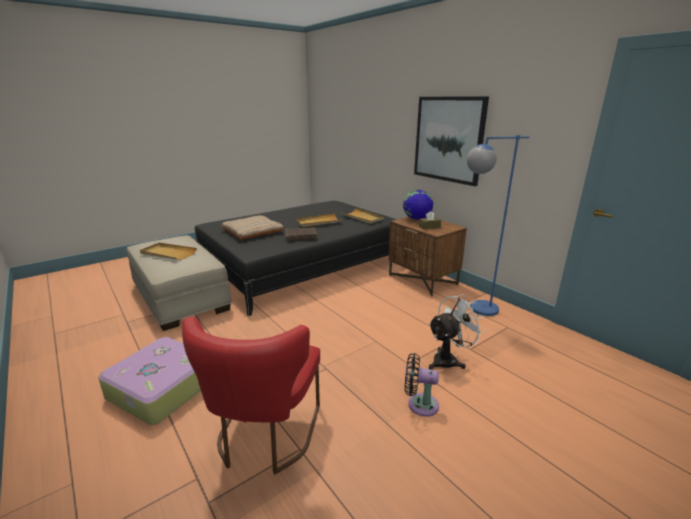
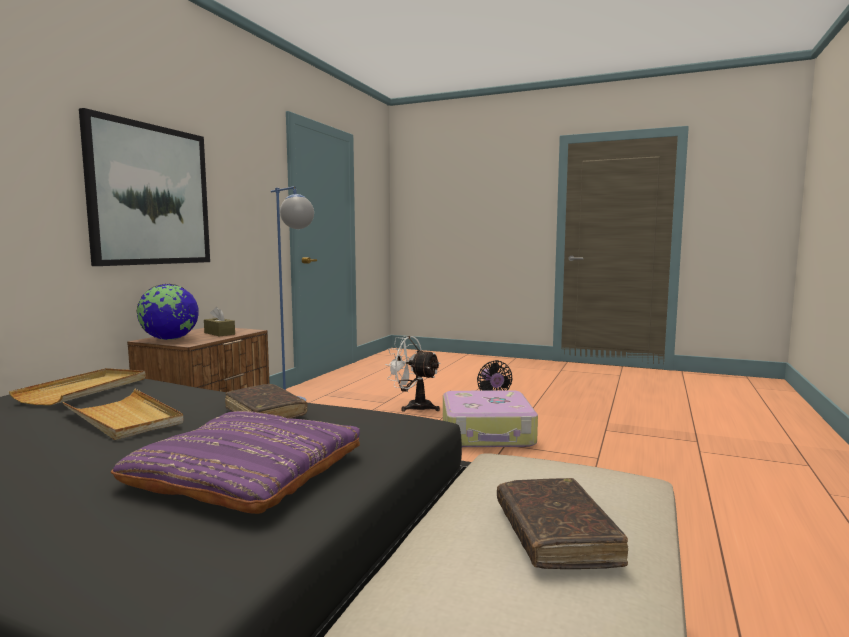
camera: 120 degrees left, 15 degrees down
suitcase [98,337,201,425] -> suitcase moved to [443,390,538,447]
beige tray [140,243,197,260] -> brown book [497,478,628,569]
red chair [182,317,320,474] -> none
beige pillow [221,215,284,240] -> purple pillow [111,411,360,514]

